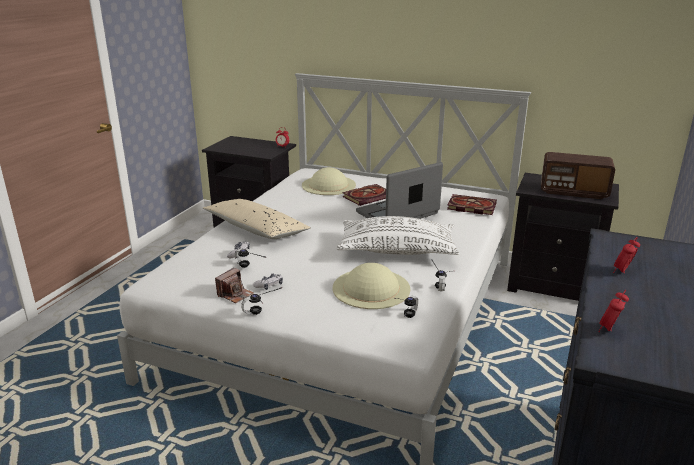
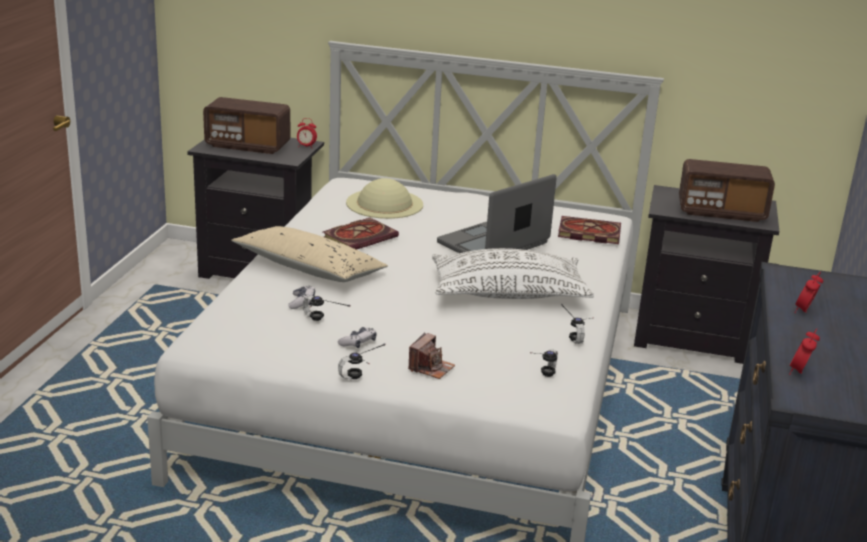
camera: 10 degrees left, 0 degrees up
camera [215,268,254,303] -> camera moved to [408,333,455,379]
beige hat [333,263,411,309] -> none
book [342,184,386,206] -> book moved to [323,218,399,250]
none -> radio [203,97,290,154]

